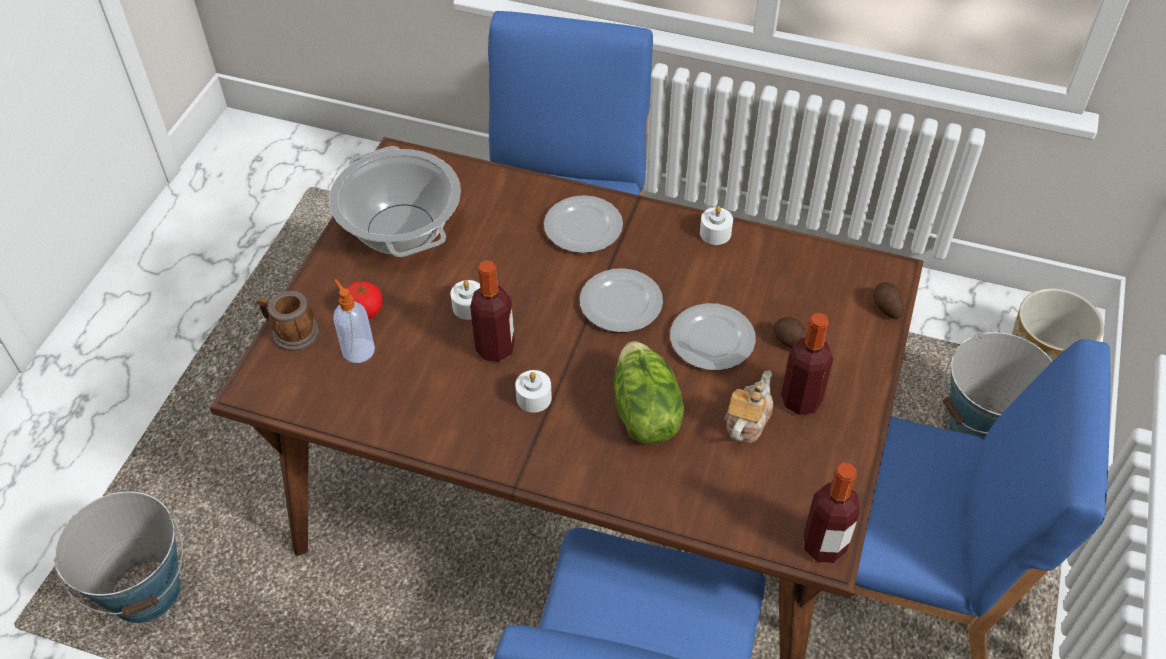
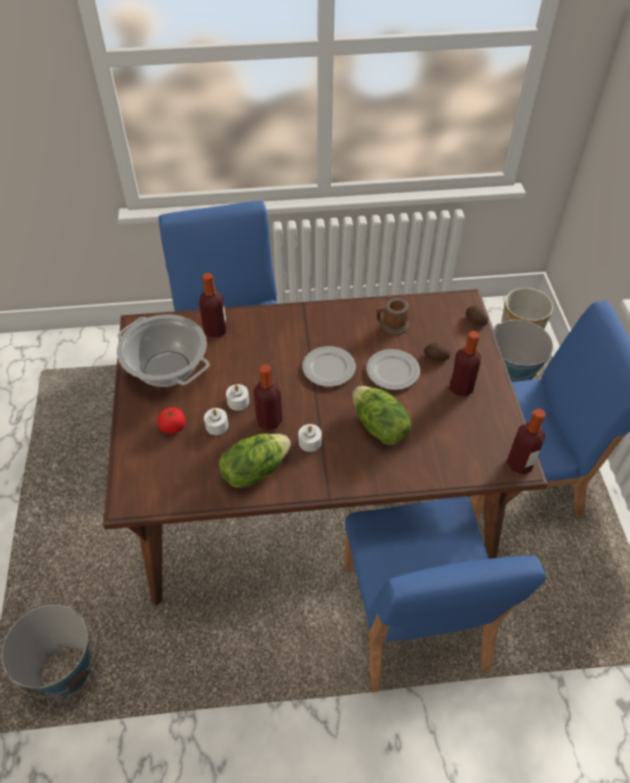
camera: 25 degrees left, 0 degrees up
mug [256,291,319,351] -> mug moved to [376,298,409,335]
soap dispenser [333,279,375,363] -> none
plate [544,195,623,253] -> none
white candle [700,206,733,245] -> white candle moved to [204,408,228,435]
teapot [724,371,774,443] -> none
none -> bottle [199,273,227,338]
none -> lettuce [218,434,291,488]

